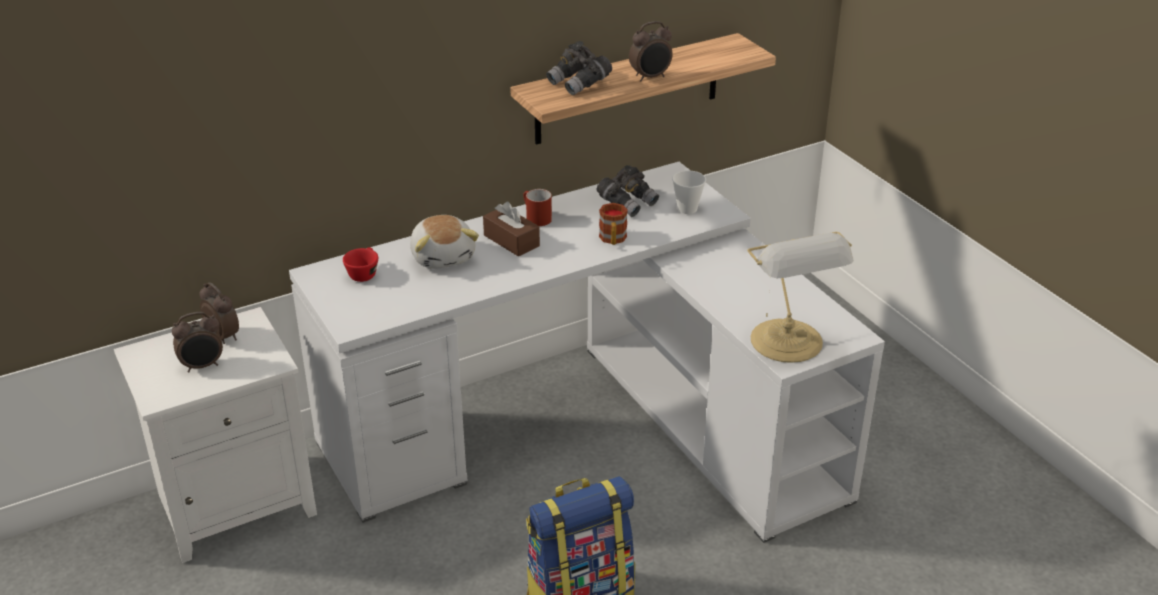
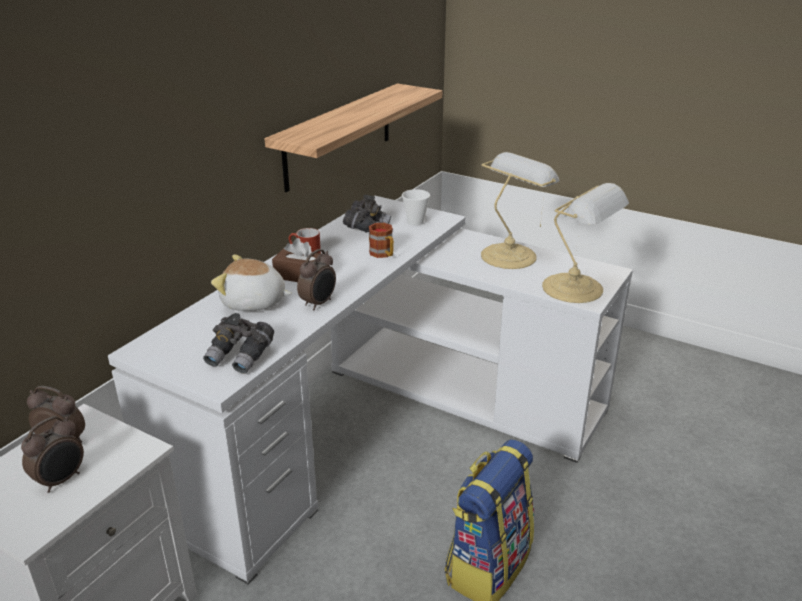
camera: 30 degrees left, 5 degrees down
red cup [343,247,378,282] -> none
plush toy [410,215,479,269] -> plush toy turned 150 degrees clockwise [211,255,292,311]
grey binoculars [546,41,612,95] -> grey binoculars moved to [203,313,274,374]
alarm clock [629,21,673,82] -> alarm clock moved to [297,249,336,310]
none -> table lamp [481,152,560,269]

